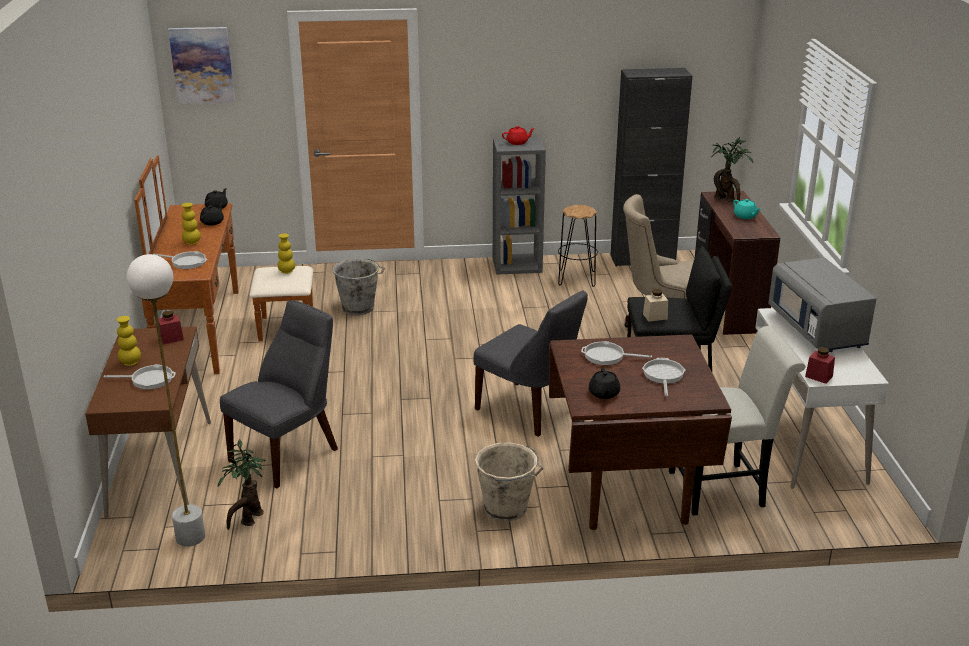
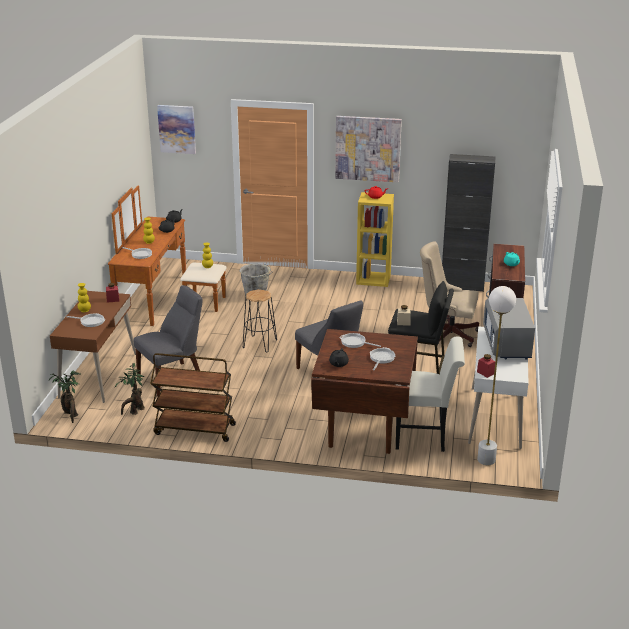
camera: 15 degrees right, 0 degrees up
white floor lamp [127,254,205,547] -> white floor lamp moved to [477,286,516,465]
beige bucket [475,442,543,521] -> none
grey bookcase [493,137,546,275] -> yellow bookcase [356,192,394,287]
black stool [558,205,598,287] -> black stool moved to [243,289,277,353]
potted plant [712,137,753,203] -> potted plant moved to [48,370,81,423]
none -> brown cart [150,353,236,442]
none -> picture [335,116,402,182]

